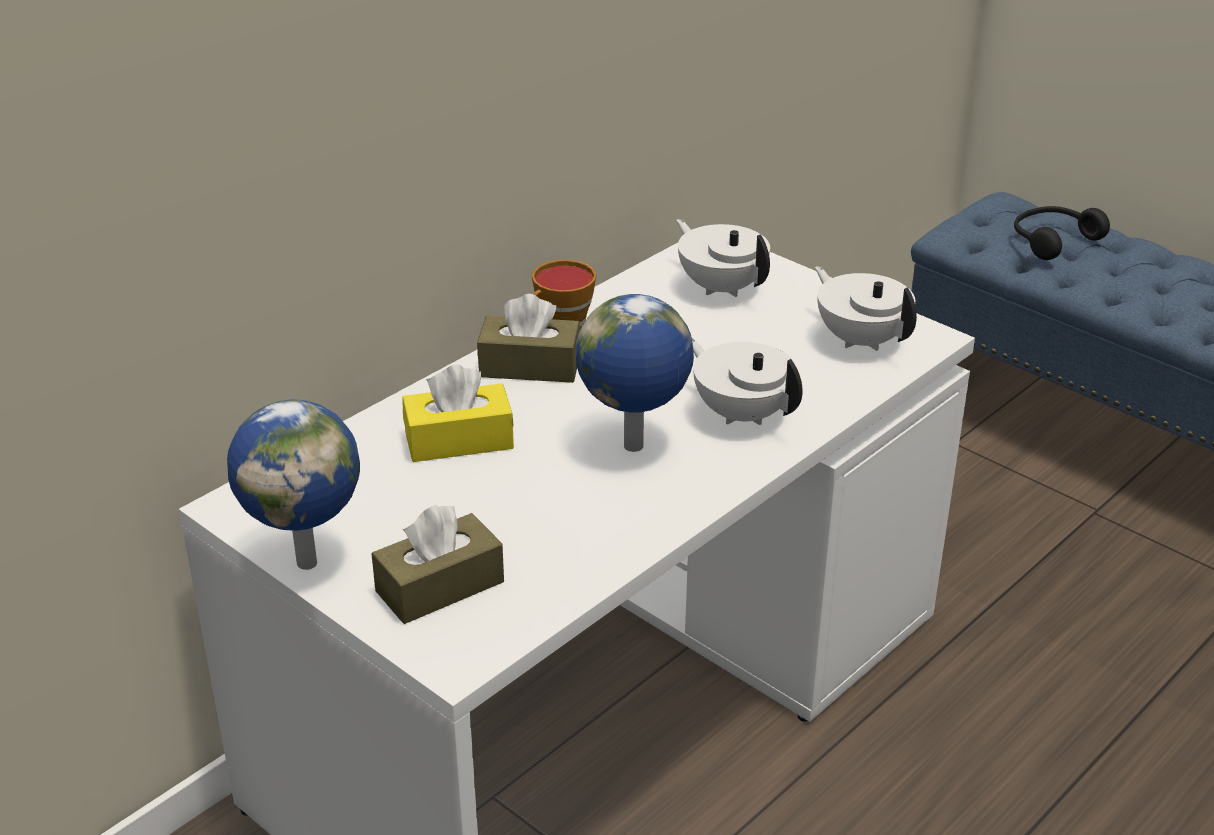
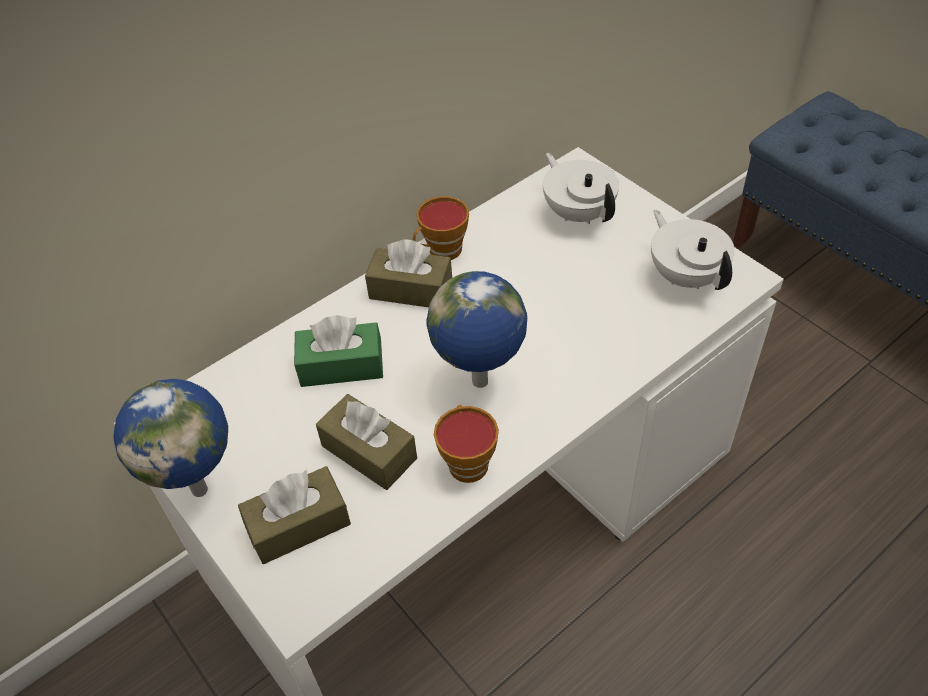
camera: 10 degrees right, 15 degrees up
yellow tissue box [402,364,514,462] -> green tissue box [294,315,383,387]
white teapot [692,338,803,425] -> none
black headphones [1014,206,1110,260] -> none
none -> brown tissue box [316,394,417,490]
none -> cup [434,405,499,483]

